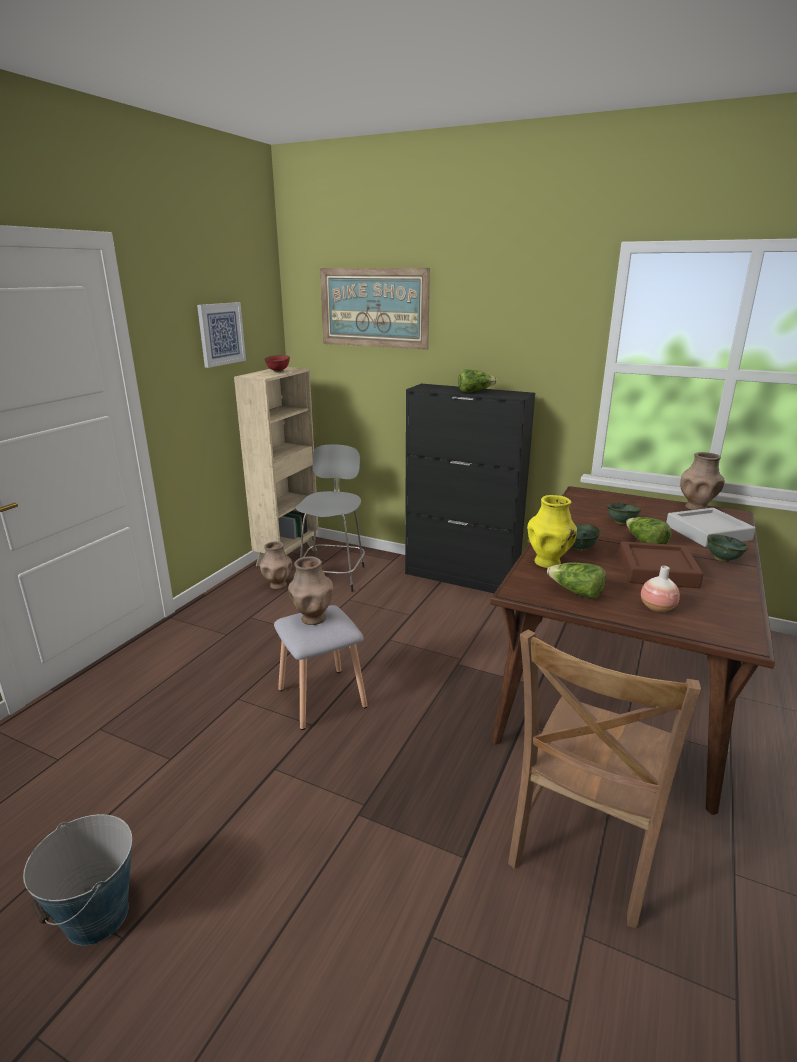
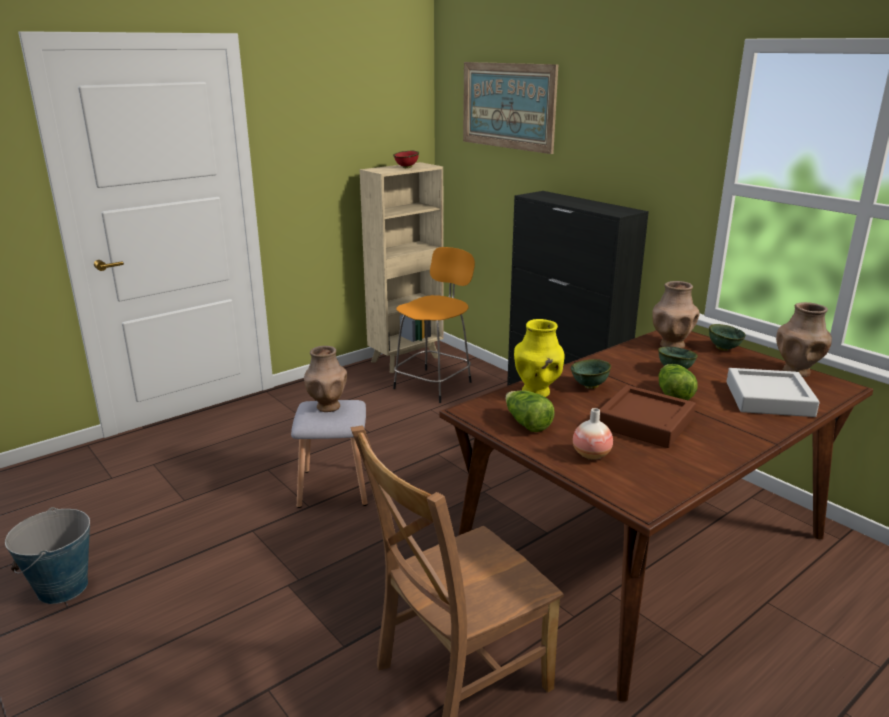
camera: 25 degrees right, 0 degrees up
picture [197,302,246,368] -> none
brown vase [260,541,292,589] -> brown vase moved to [652,281,700,349]
grey stool [296,444,365,592] -> orange stool [393,247,475,403]
lettuce [458,370,497,392] -> none
green bowl [707,534,748,562] -> green bowl moved to [709,324,746,351]

